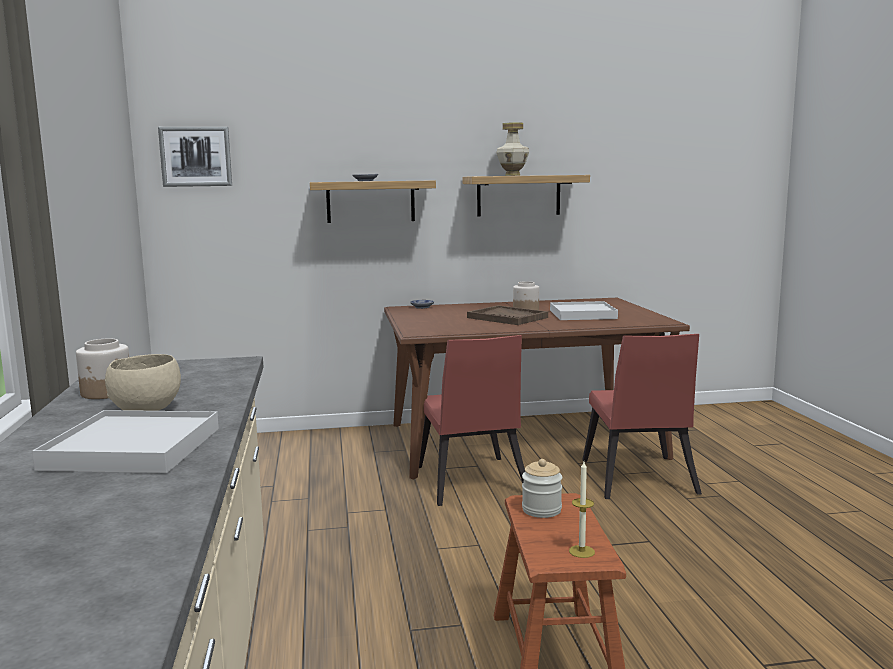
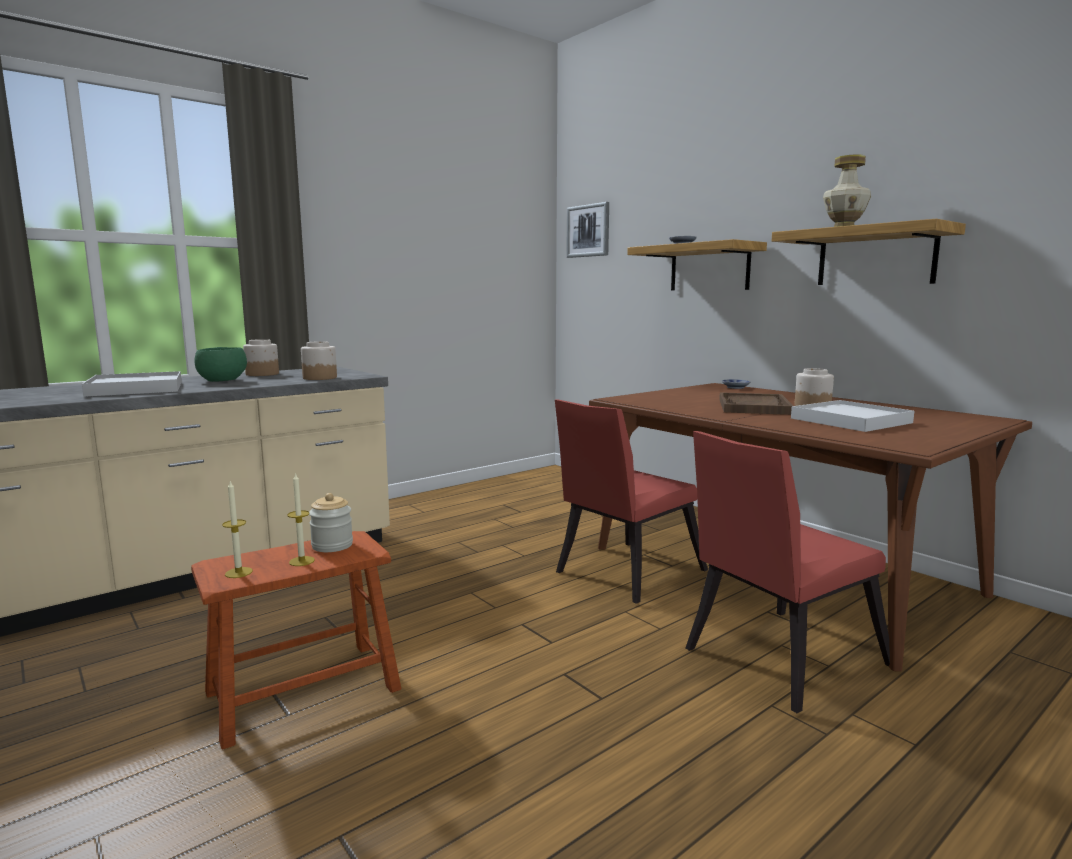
camera: 60 degrees right, 0 degrees up
beige bowl [105,354,181,411] -> green bowl [194,347,247,382]
none -> candle [287,473,315,566]
none -> jar [301,341,337,380]

